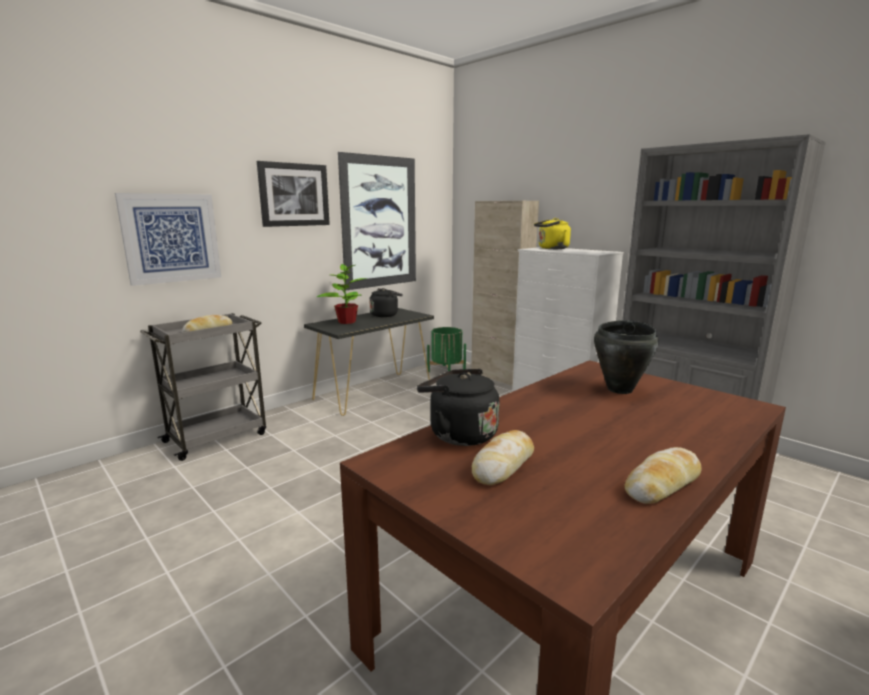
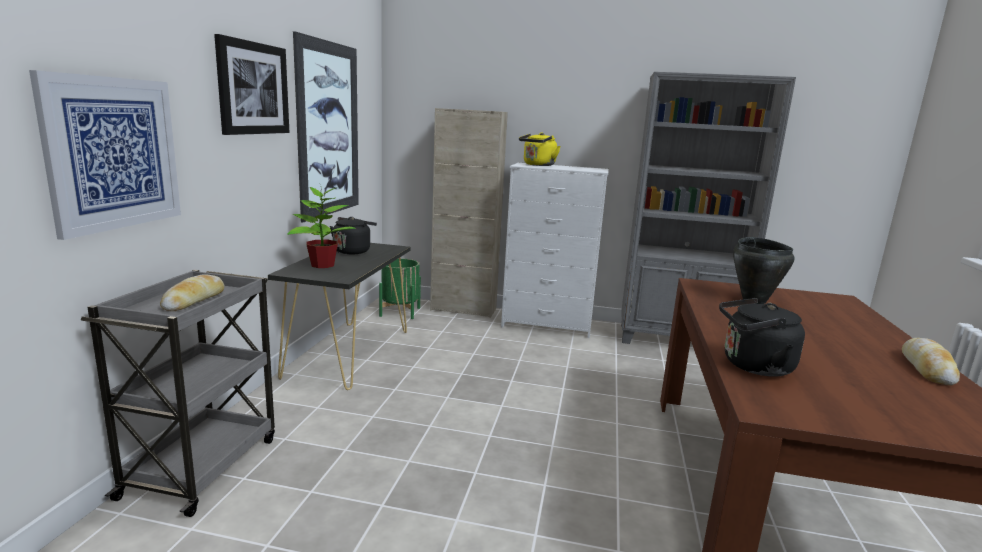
camera: 35 degrees left, 0 degrees up
bread [472,430,534,485] -> none

